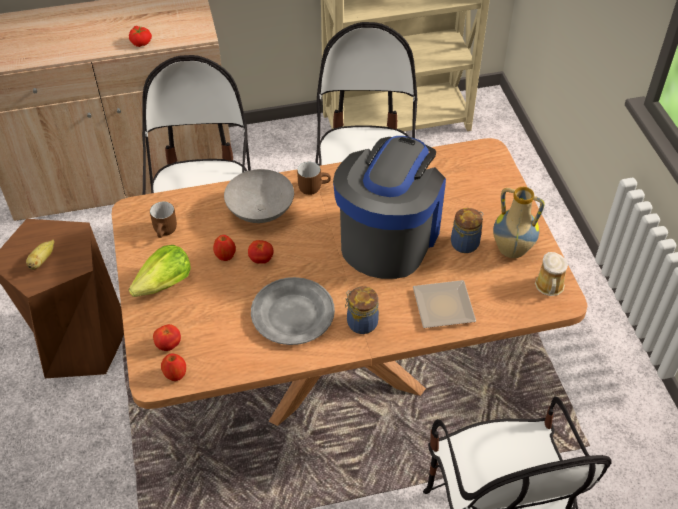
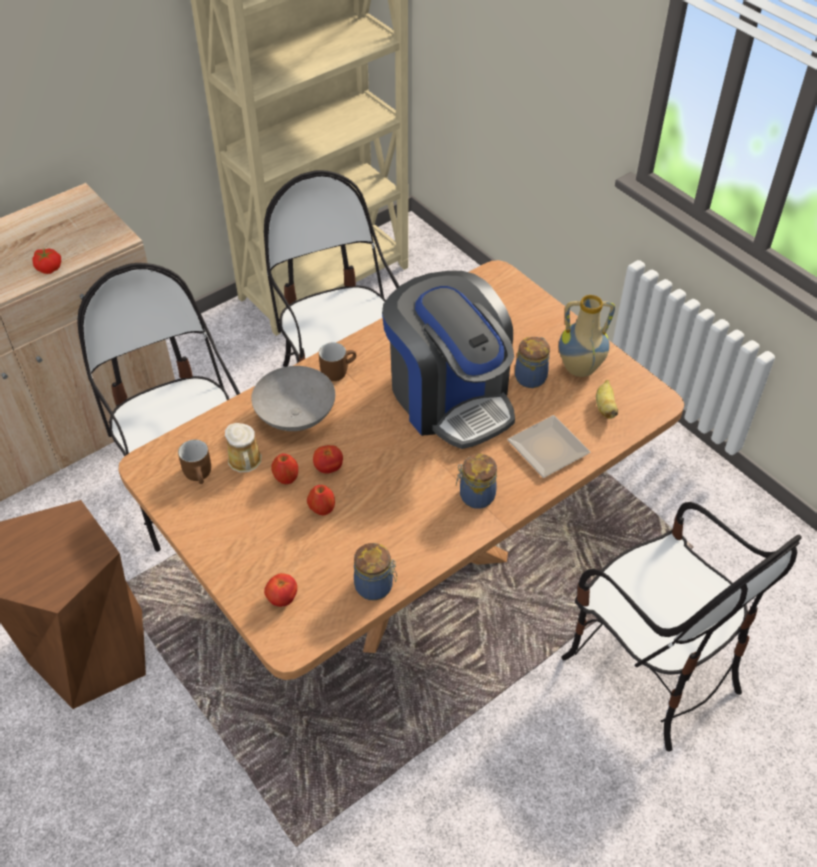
camera: 25 degrees left, 0 degrees up
banana [26,240,55,270] -> banana moved to [596,380,618,419]
lettuce [129,245,191,297] -> none
apple [161,353,186,381] -> apple moved to [307,485,335,516]
grey plate [251,277,335,345] -> none
coffee machine [333,136,446,279] -> coffee machine turned 150 degrees clockwise [382,271,515,449]
mug [535,252,568,296] -> mug moved to [225,423,261,472]
none -> jar [354,543,397,600]

